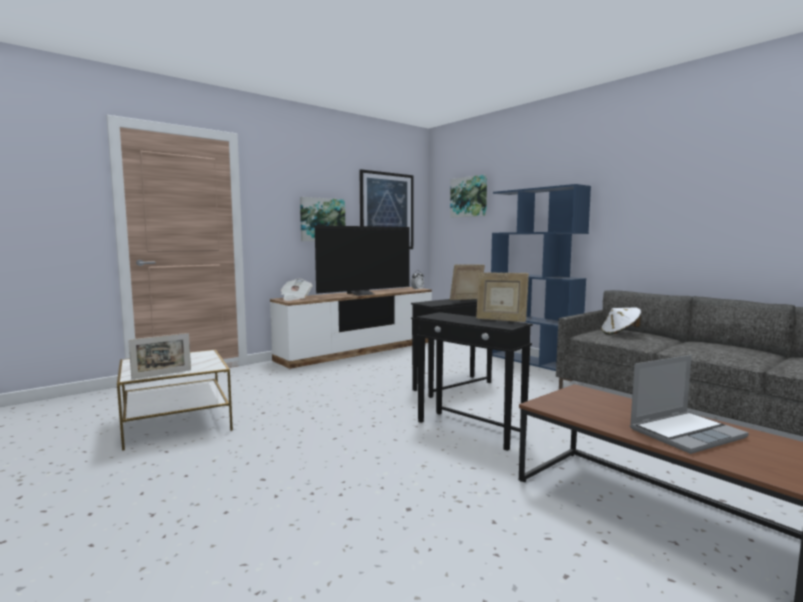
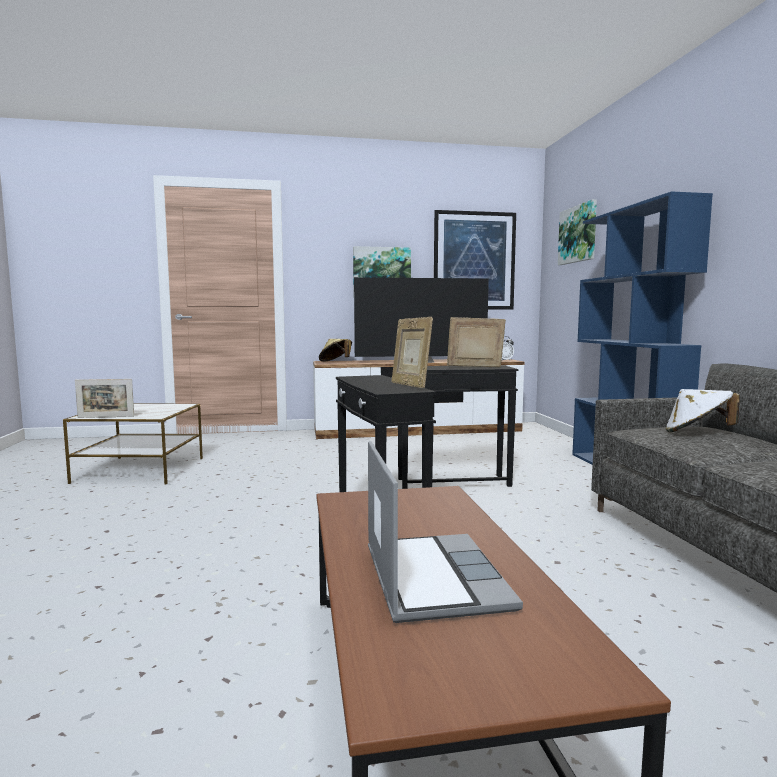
camera: 30 degrees right, 0 degrees up
newspaper [281,279,313,301] -> beige hat [319,339,352,362]
laptop [630,355,749,454] -> laptop turned 105 degrees counterclockwise [368,441,523,623]

